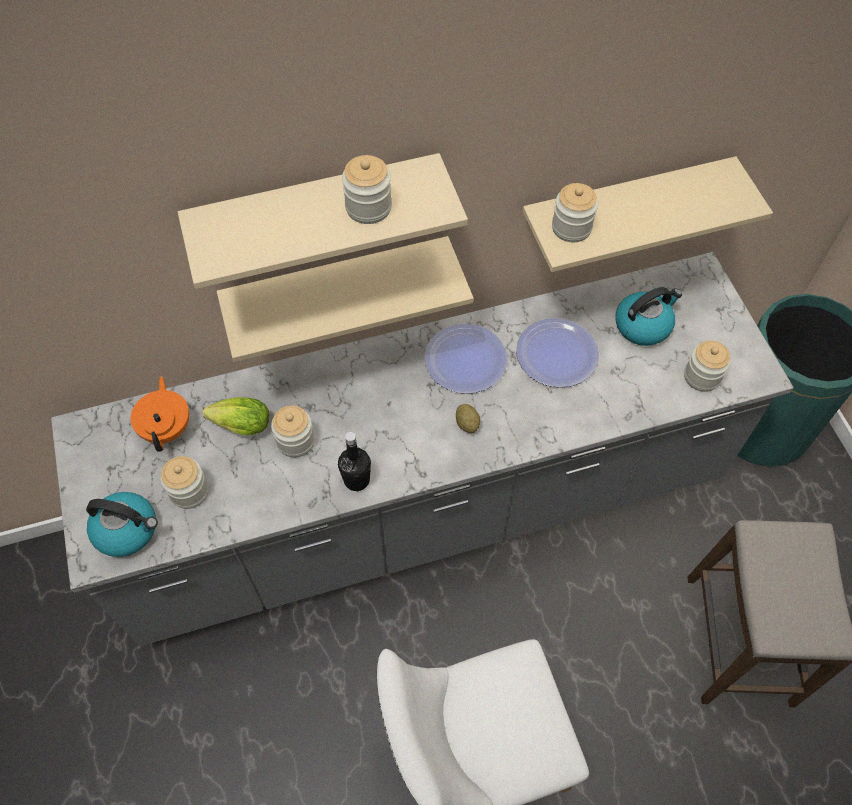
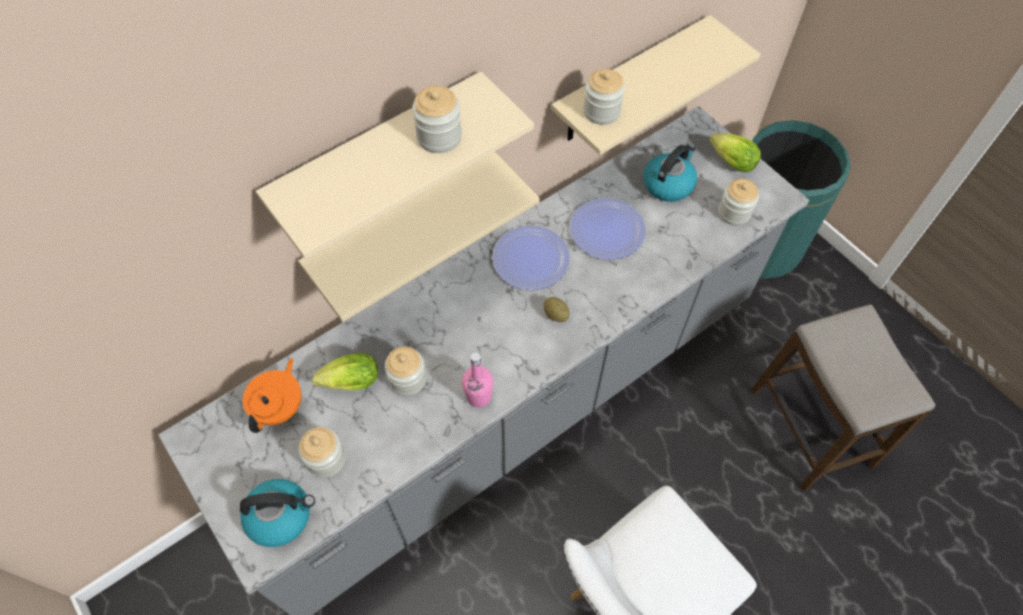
camera: 20 degrees left, 0 degrees up
orange teapot [131,376,189,452] -> orange teapot turned 45 degrees clockwise [243,358,301,433]
black bottle [338,432,371,491] -> pink bottle [462,353,494,408]
none -> lettuce [709,133,761,172]

